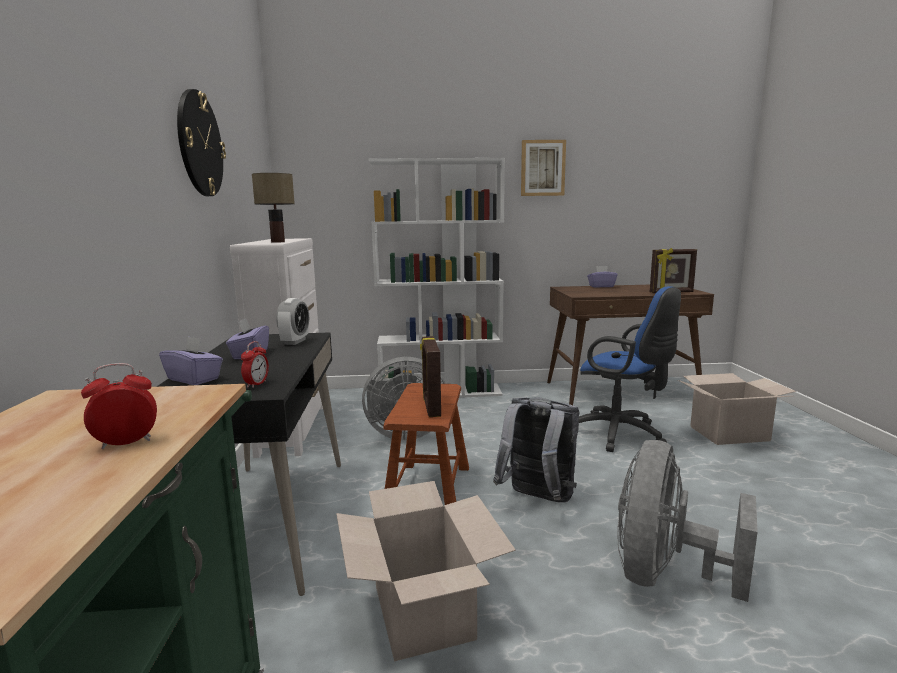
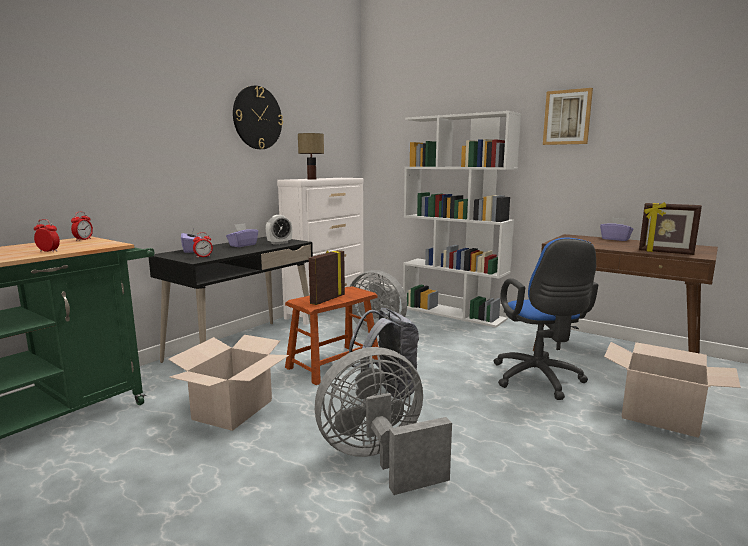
camera: 40 degrees right, 0 degrees up
none -> alarm clock [71,212,93,241]

